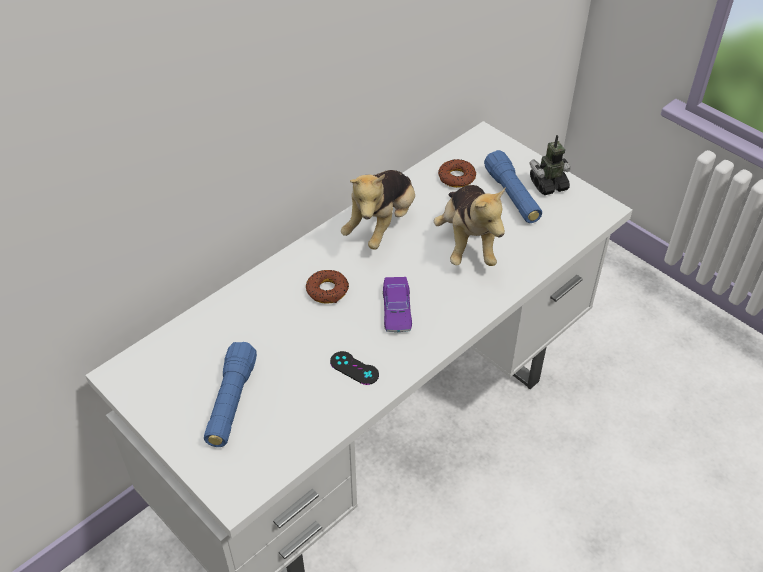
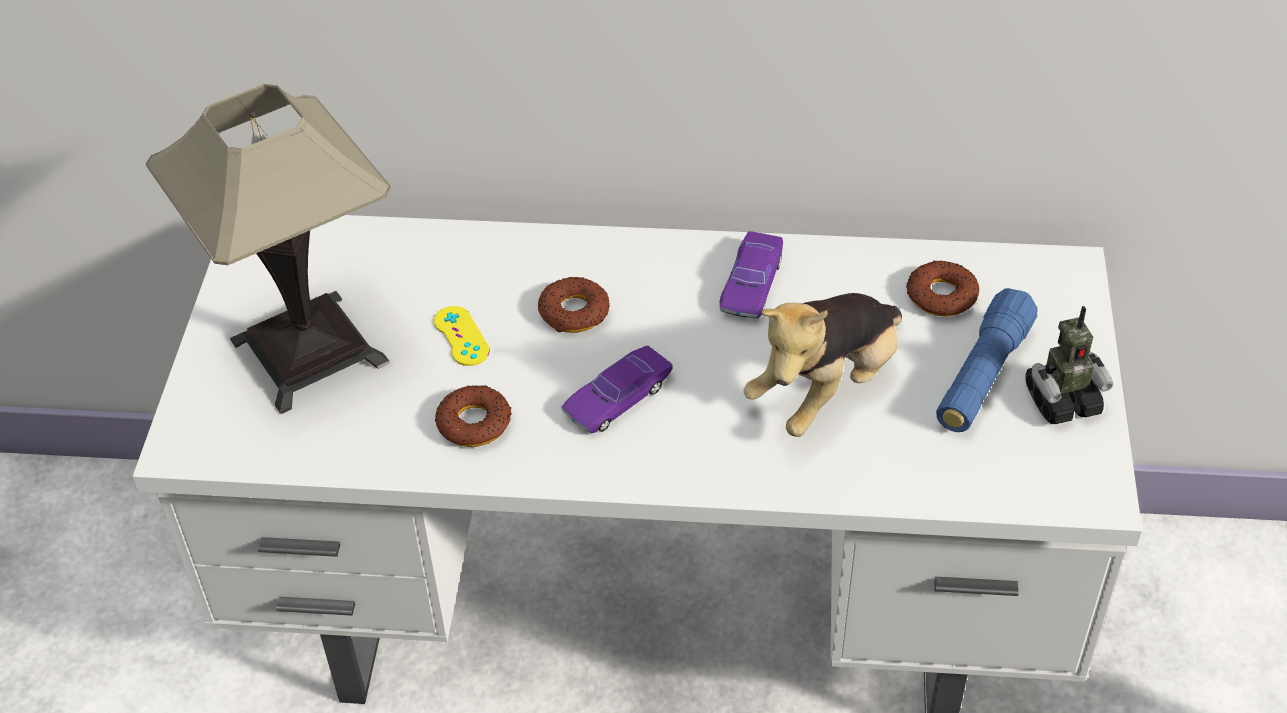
camera: 50 degrees right, 0 degrees up
blue flashlight [204,342,257,447] -> table lamp [146,84,391,414]
black game controller [330,351,379,385] -> donut [435,385,512,447]
plush toy [341,170,415,249] -> purple toy car [720,231,783,319]
toy robot [529,135,570,195] -> toy robot turned 135 degrees clockwise [1026,306,1113,424]
none -> yellow game controller [434,306,489,366]

